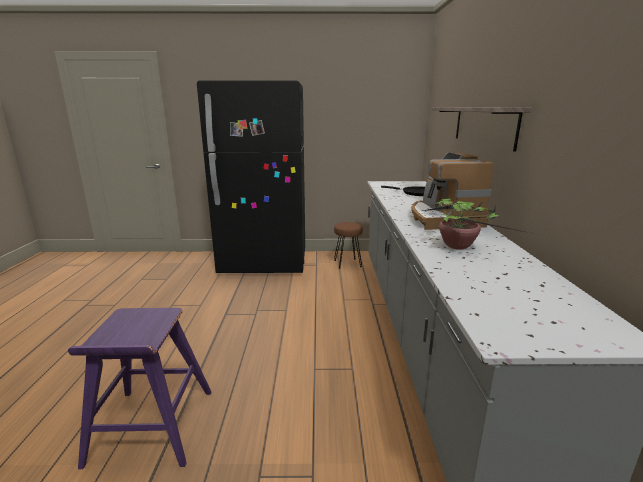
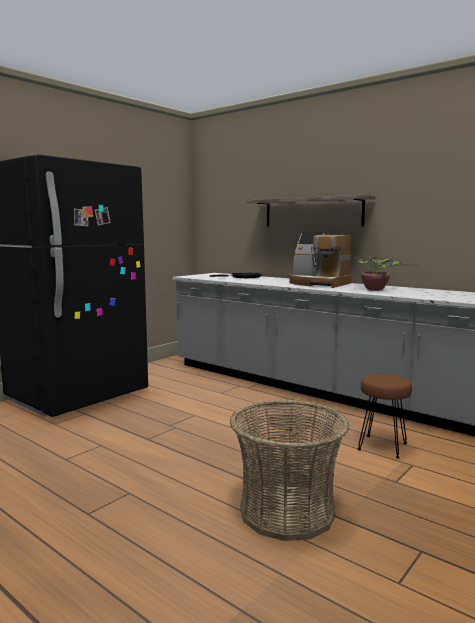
camera: 50 degrees left, 10 degrees down
purple stool [68,308,211,469] -> basket [230,400,349,541]
brown stool [334,222,363,269] -> brown stool moved to [358,374,412,459]

